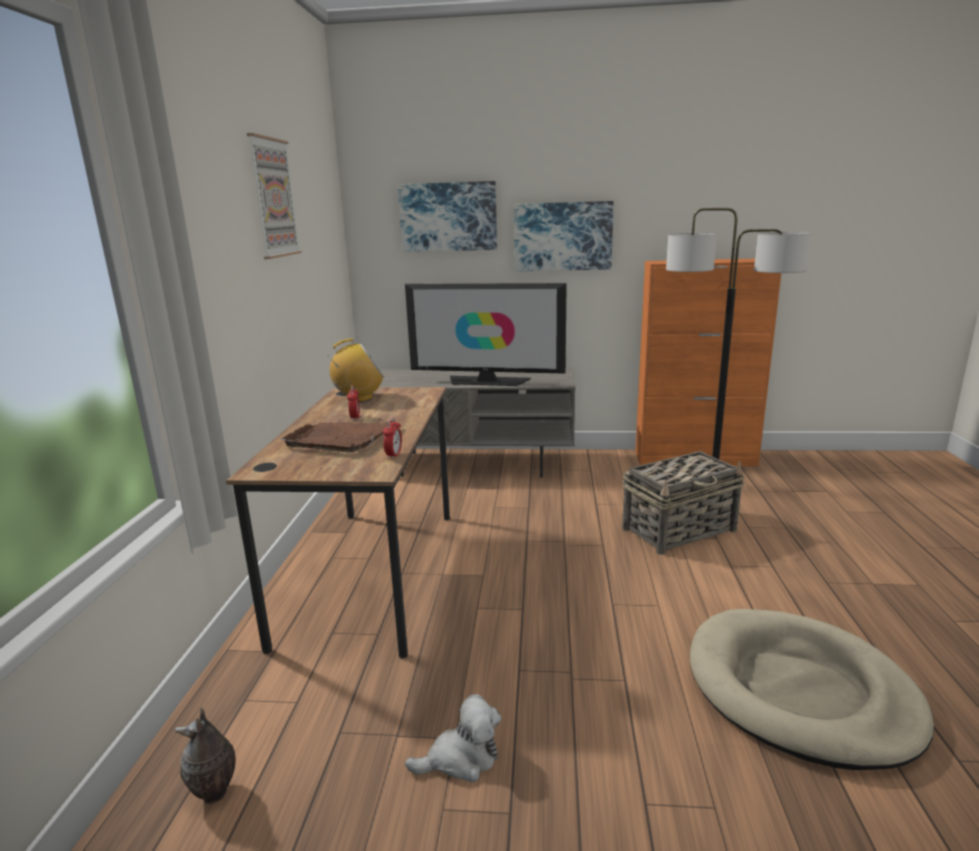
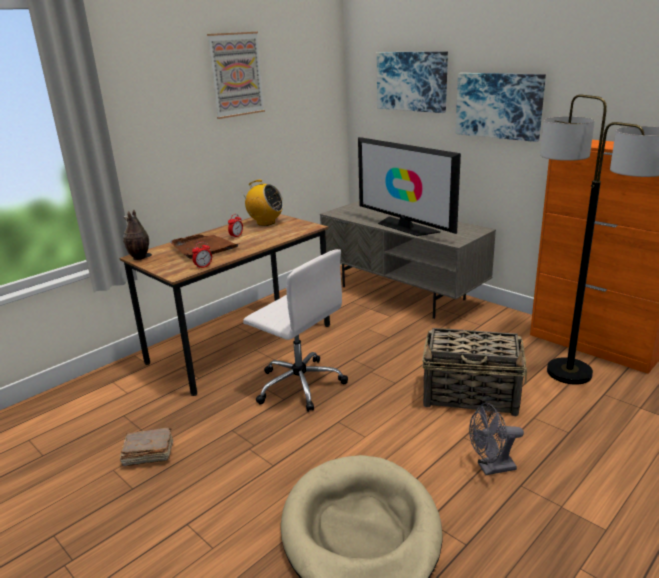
camera: 40 degrees right, 5 degrees up
vase [175,708,236,804] -> vase moved to [123,209,149,260]
plush toy [405,694,501,782] -> brown book [120,427,173,467]
none -> white office chair [243,249,348,412]
none -> grey fan [469,403,524,475]

